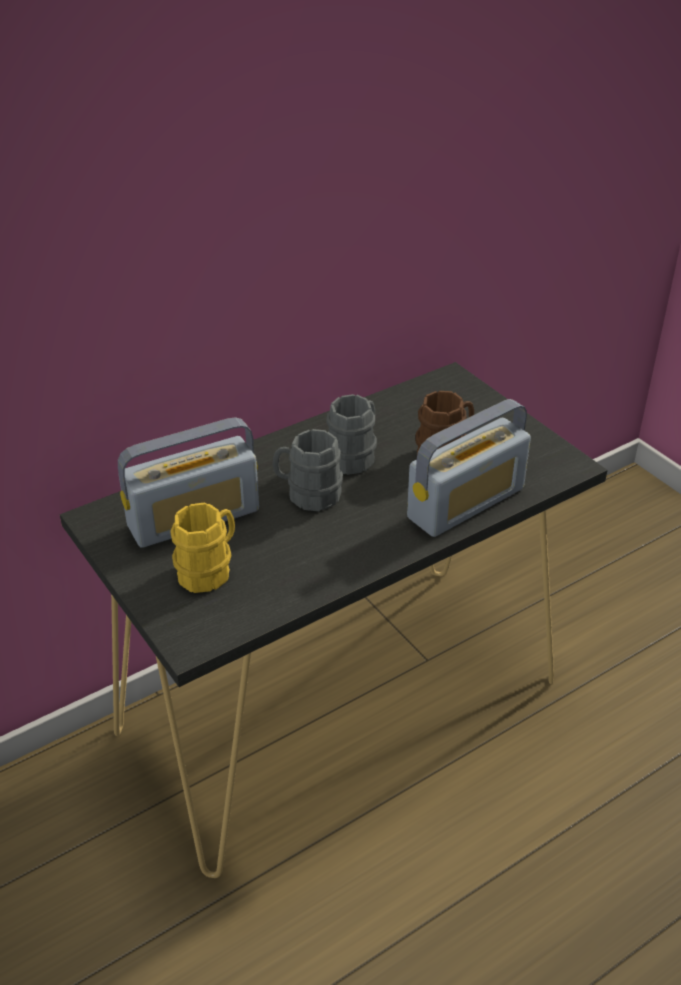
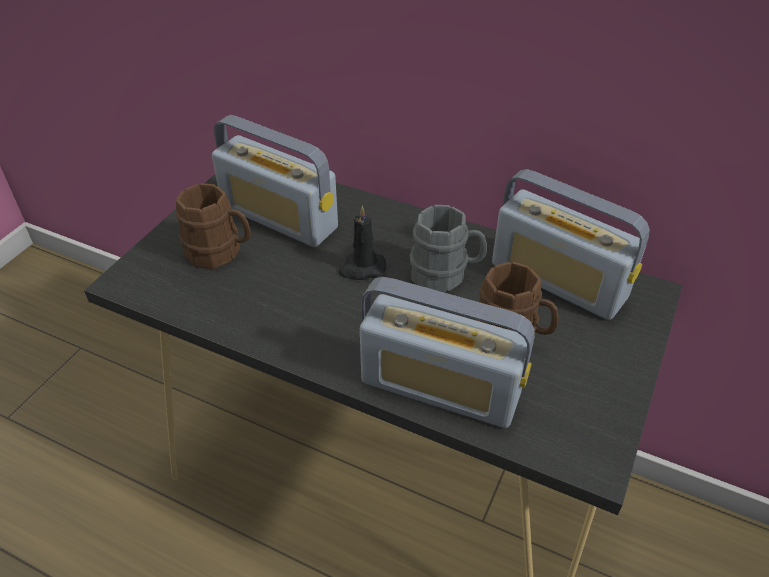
camera: 60 degrees right, 5 degrees up
yellow mug [170,503,235,593] -> brown mug [176,183,251,269]
grey mug [273,429,343,511] -> black candle [339,206,386,280]
none -> radio [492,169,650,320]

